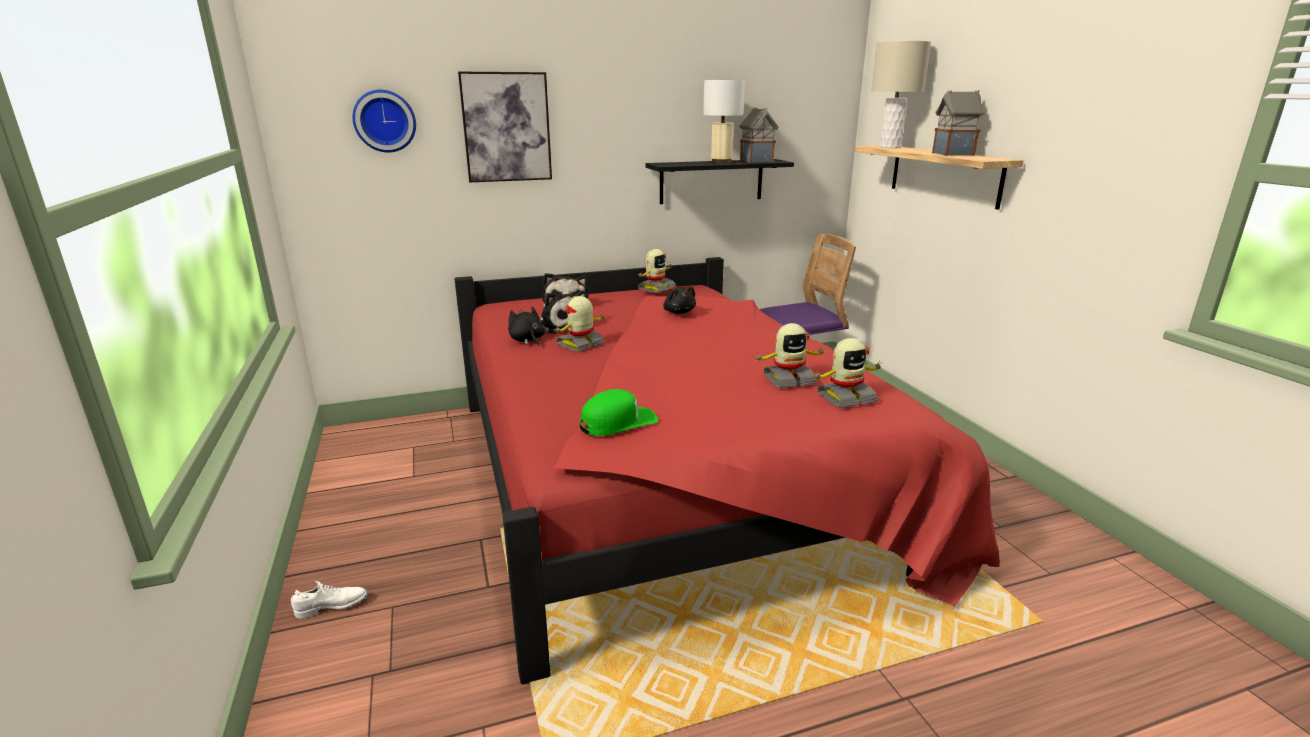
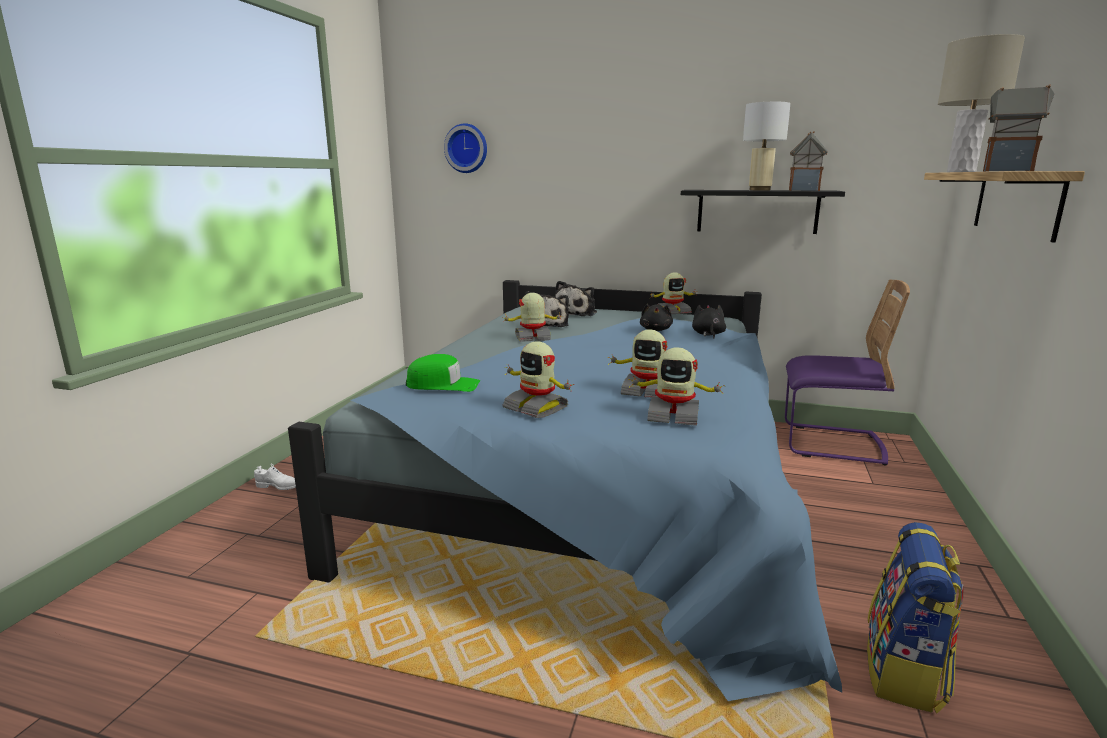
camera: 35 degrees right, 5 degrees down
red bed [455,257,1000,685] -> blue bed [288,280,842,701]
picture [458,72,552,182] -> none
black plush toy [508,307,545,346] -> black plush toy moved to [692,305,726,339]
none -> toy robot [502,341,574,418]
none -> backpack [867,522,964,714]

